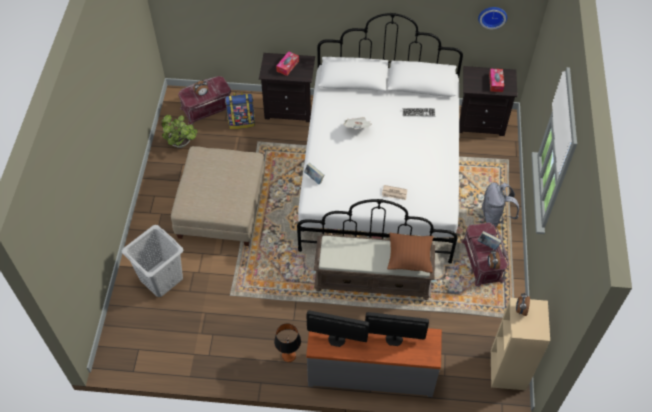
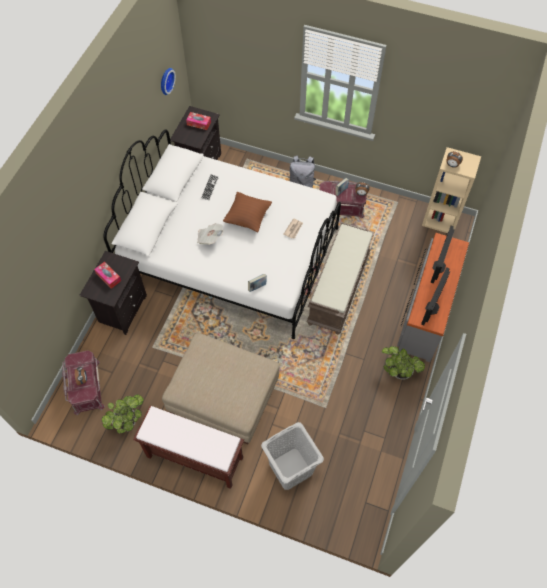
camera: 75 degrees left, 5 degrees up
backpack [225,92,255,129] -> none
table lamp [274,323,301,362] -> potted plant [382,346,425,380]
brown pillow [387,233,433,273] -> brown pillow moved to [223,192,272,233]
none -> brown bench [133,406,244,489]

